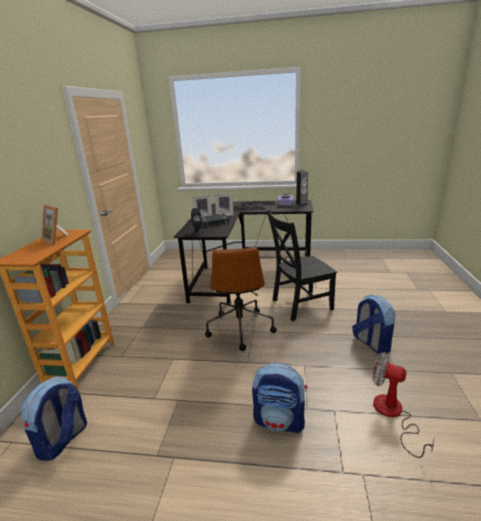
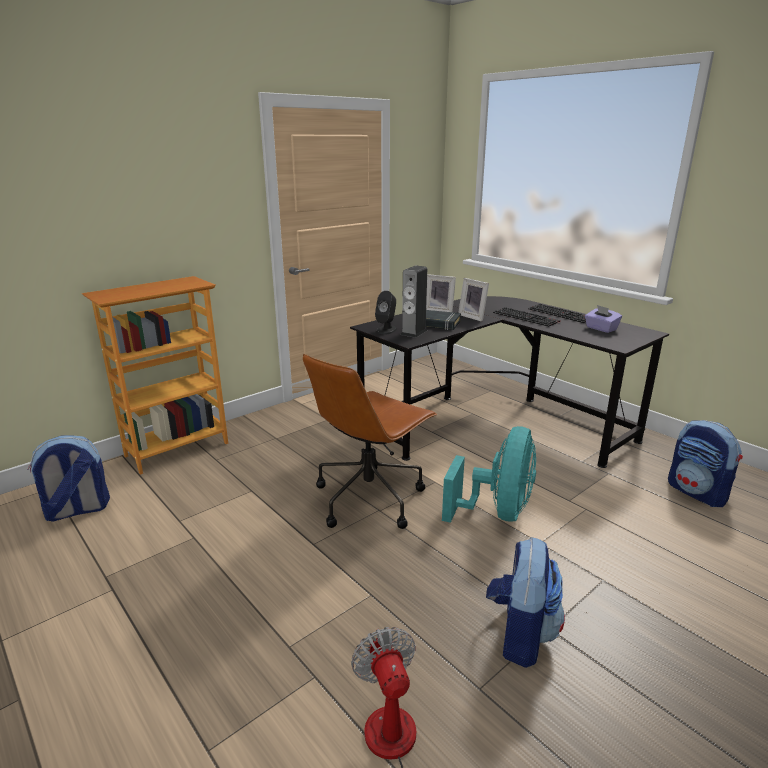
camera: 40 degrees right, 0 degrees up
picture frame [41,204,68,245] -> none
backpack [252,363,307,433] -> backpack moved to [668,420,743,507]
black chair [266,210,337,321] -> turquoise fan [442,426,536,523]
speaker [296,170,308,206] -> speaker moved to [401,265,427,338]

